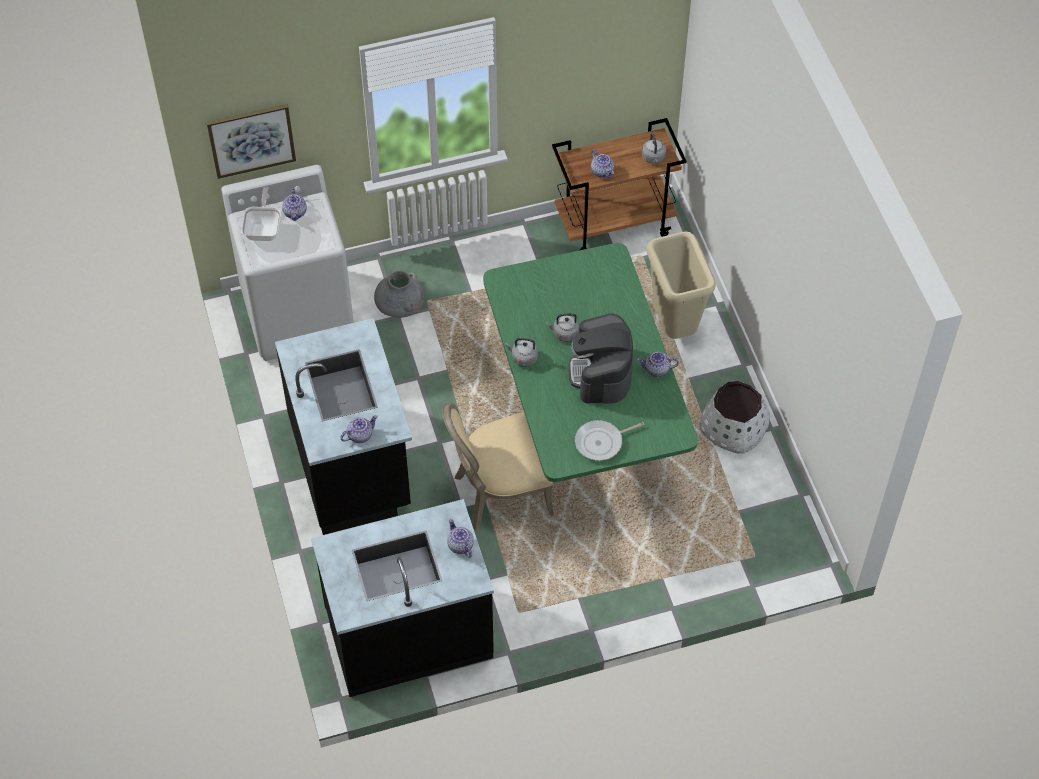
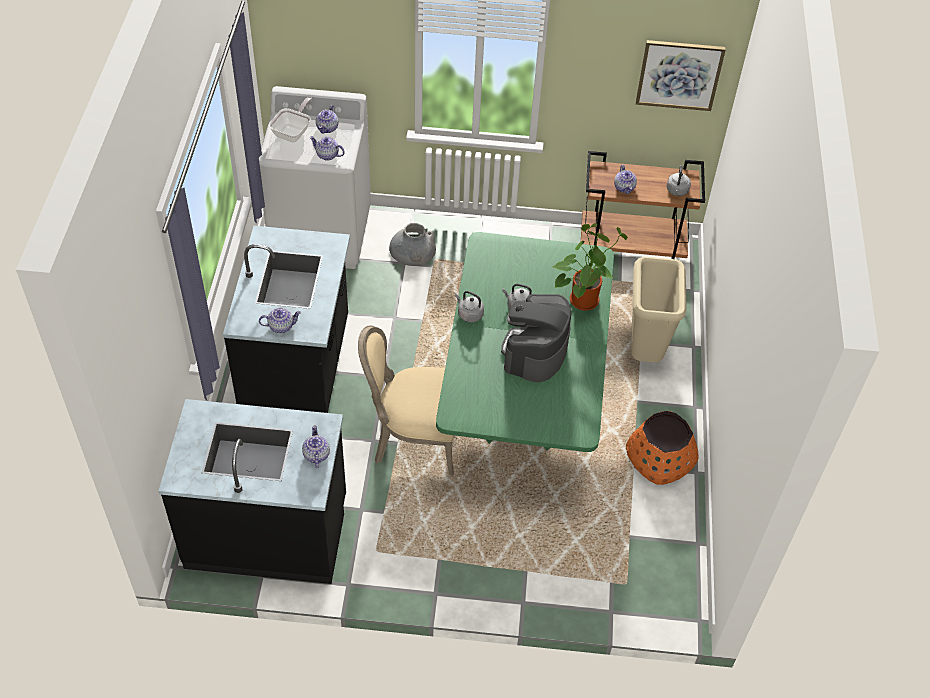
camera: 20 degrees right, 5 degrees down
picture [207,104,296,179] -> picture moved to [636,40,726,111]
frying pan [575,420,644,461] -> none
teapot [637,352,679,377] -> teapot moved to [309,136,345,161]
white planter [699,381,770,454] -> orange planter [626,411,699,485]
none -> potted plant [553,223,628,311]

